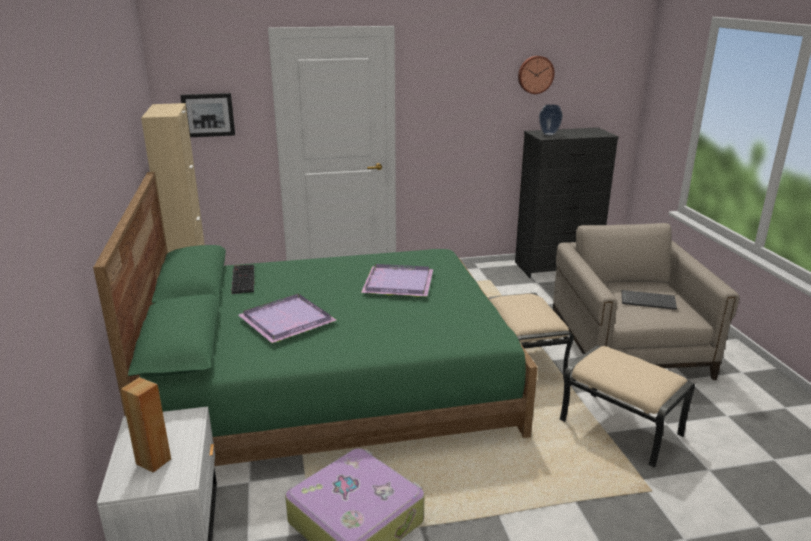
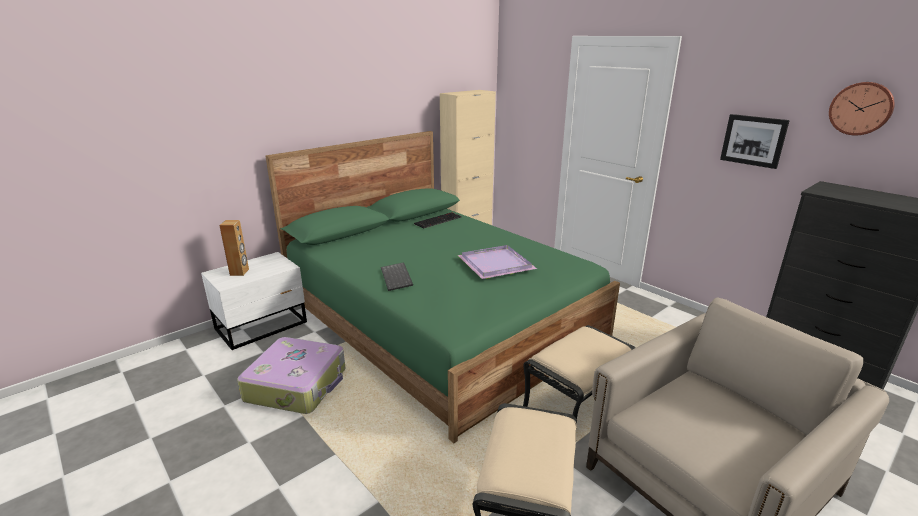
camera: 60 degrees right, 0 degrees up
picture [180,93,235,137] -> picture moved to [720,114,790,169]
purple tray [239,293,336,343] -> none
vase [539,104,563,135] -> none
keyboard [621,290,677,310] -> keyboard moved to [381,262,413,291]

